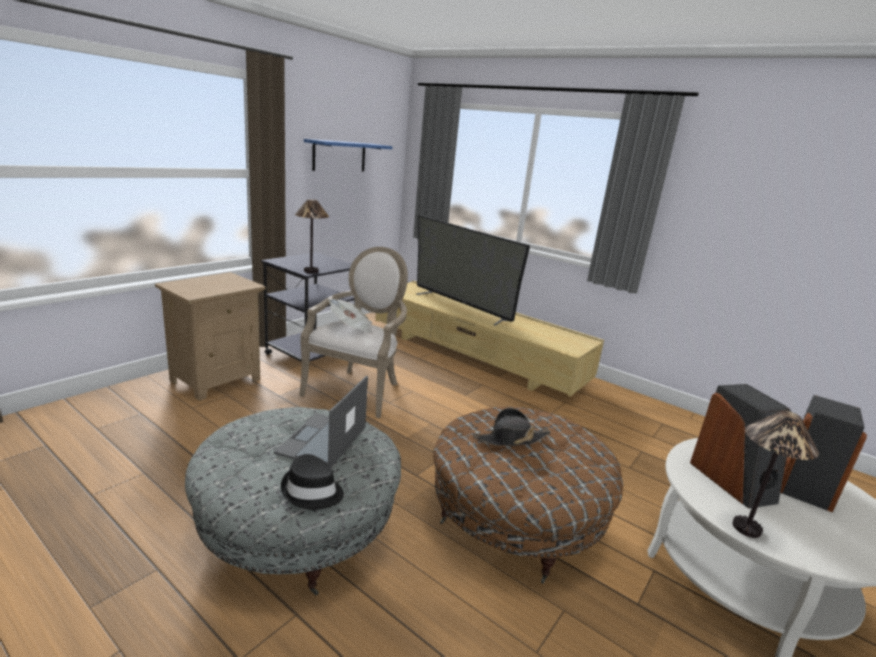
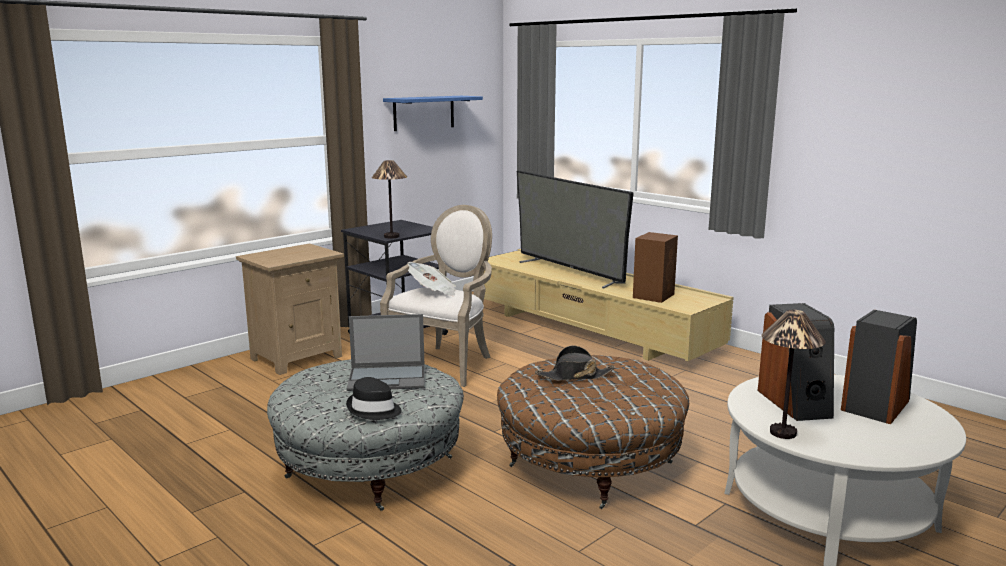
camera: 10 degrees right, 5 degrees down
laptop [274,376,368,467] -> laptop turned 120 degrees counterclockwise [347,314,425,391]
none -> brown speaker [633,232,678,303]

